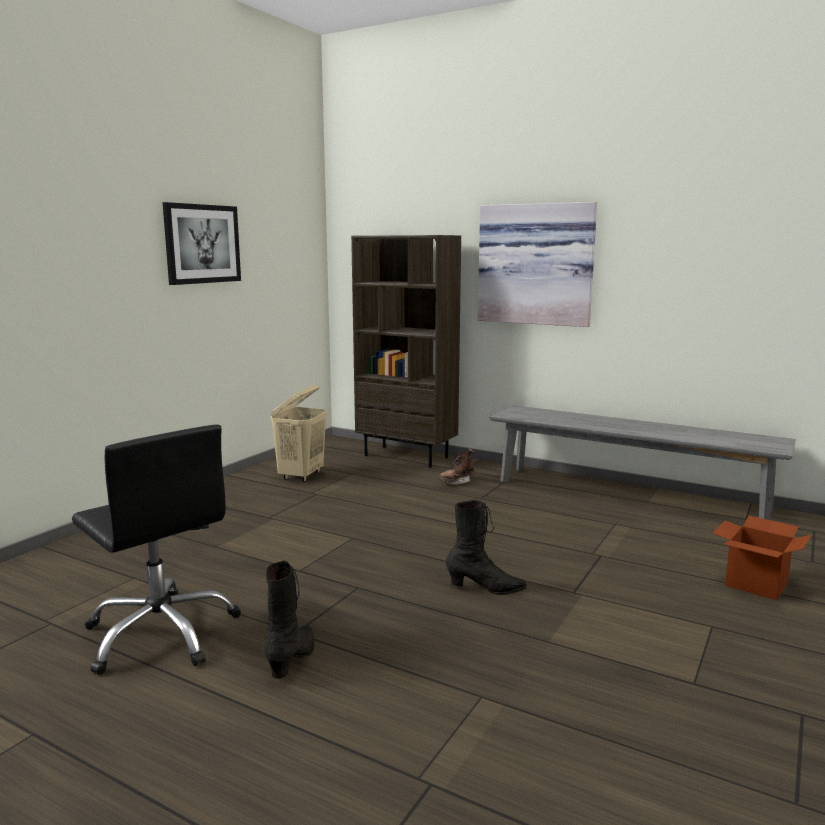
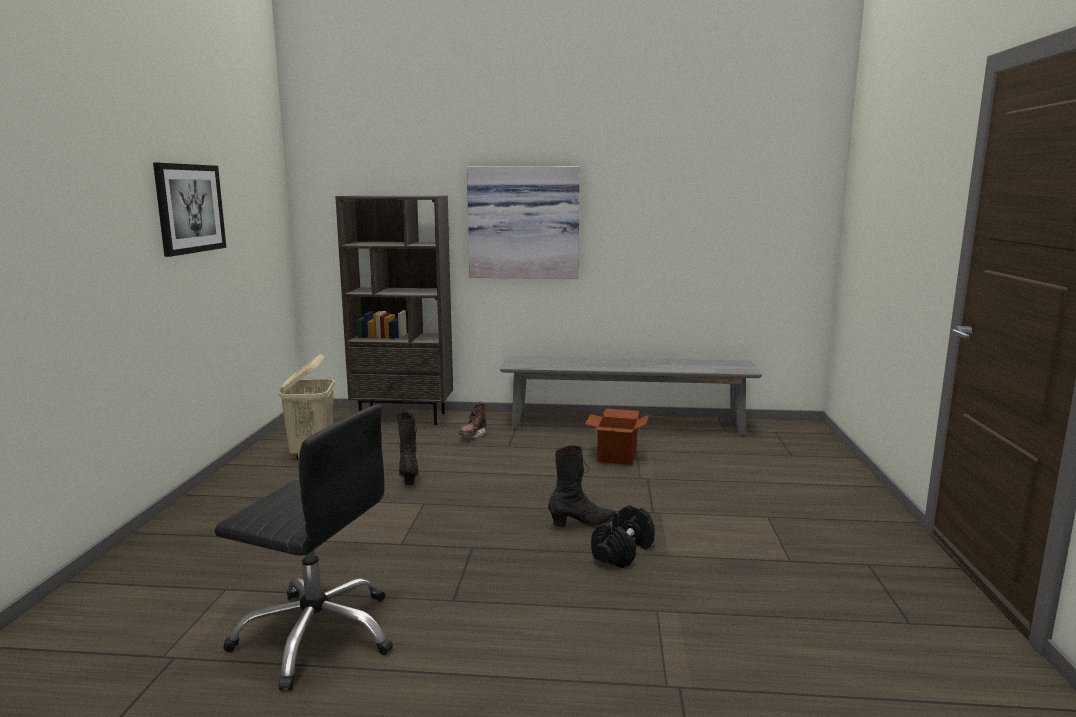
camera: 25 degrees left, 0 degrees up
black boot [264,560,314,679] -> black boot moved to [397,411,419,485]
cardboard box [712,516,812,600] -> cardboard box moved to [585,408,649,465]
none -> black dumbbell [591,505,655,568]

